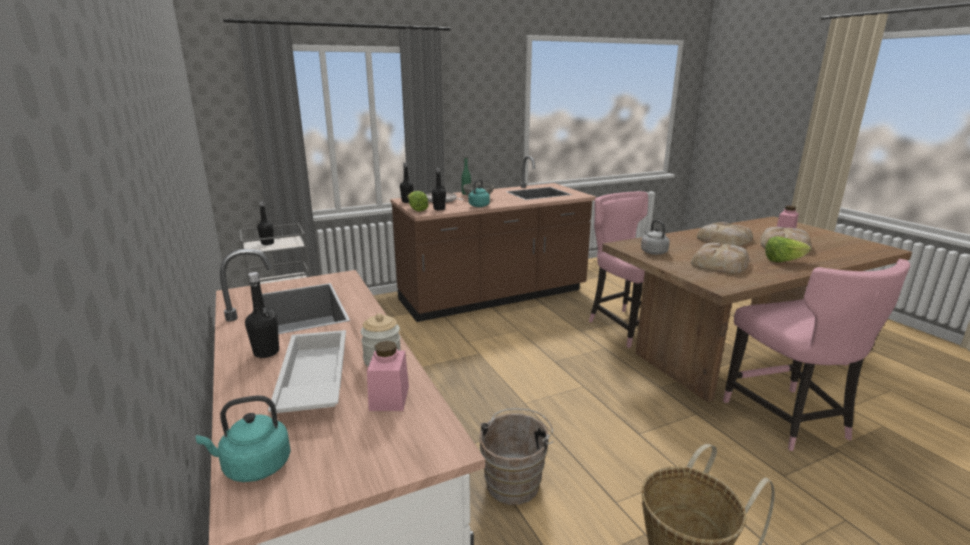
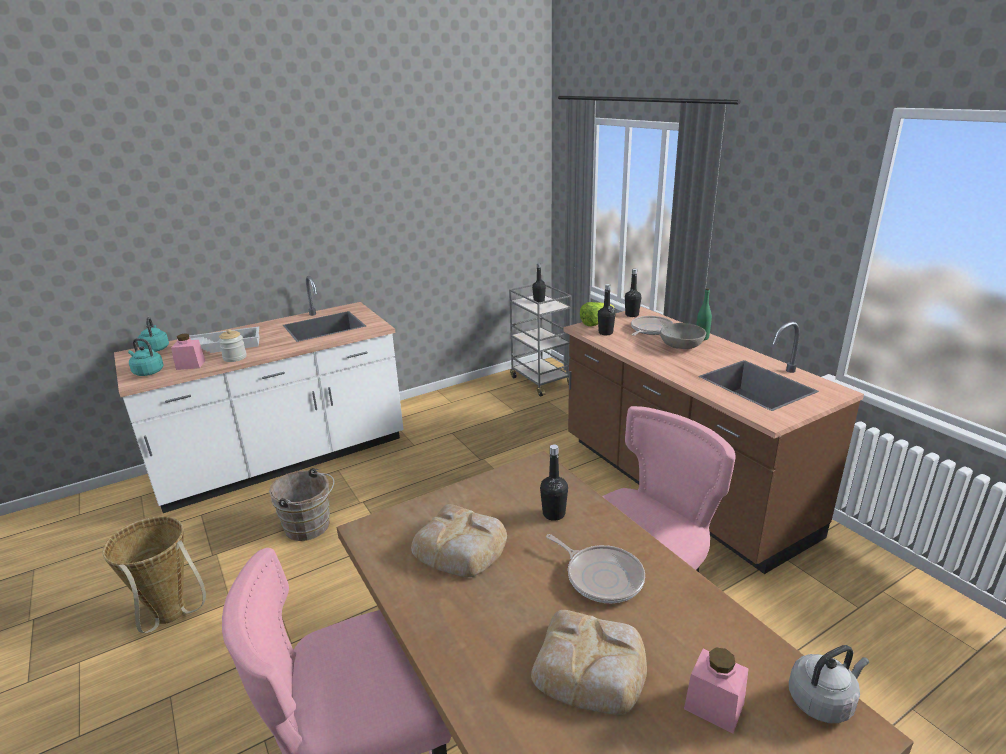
camera: 85 degrees right, 5 degrees up
black bottle [245,272,279,358] -> black bottle moved to [540,445,568,521]
turquoise kettle [468,179,490,207] -> turquoise kettle moved to [128,338,164,376]
grey kettle [641,220,670,255] -> grey kettle moved to [789,645,869,723]
bread [697,222,753,246] -> frying pan [546,534,645,603]
lettuce [765,236,811,262] -> none

